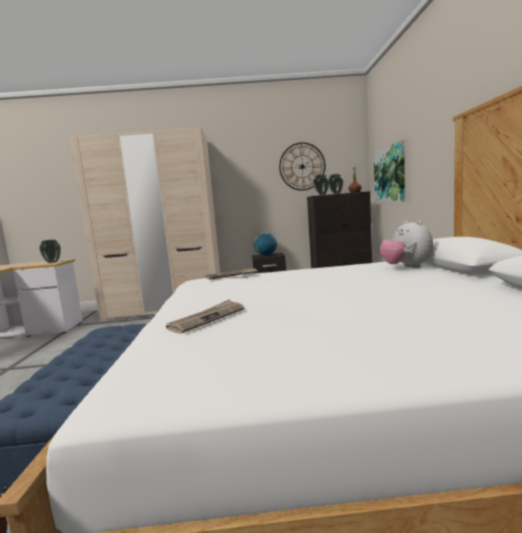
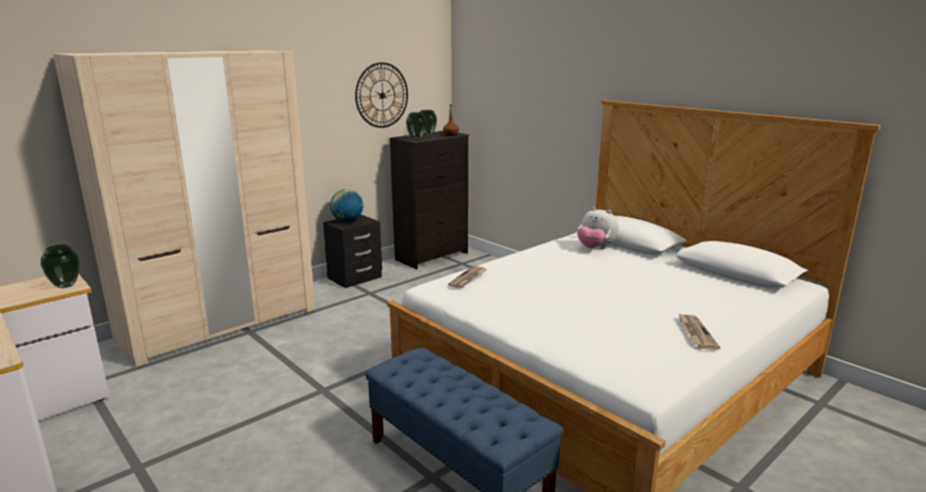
camera: 40 degrees left, 10 degrees up
newspaper [166,299,244,334] -> newspaper moved to [678,313,720,350]
picture [374,140,405,204] -> none

